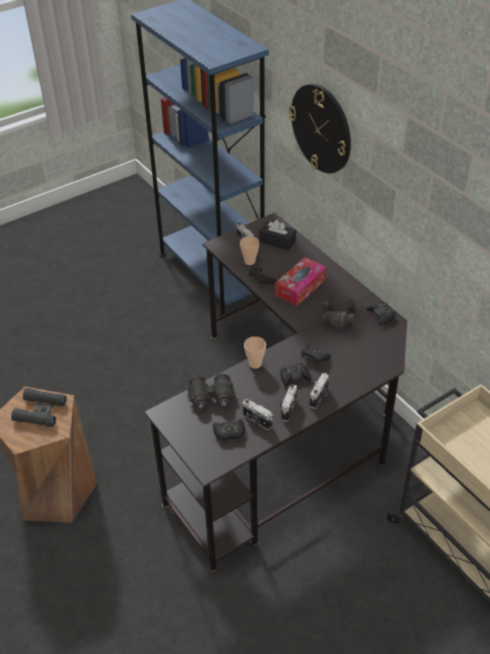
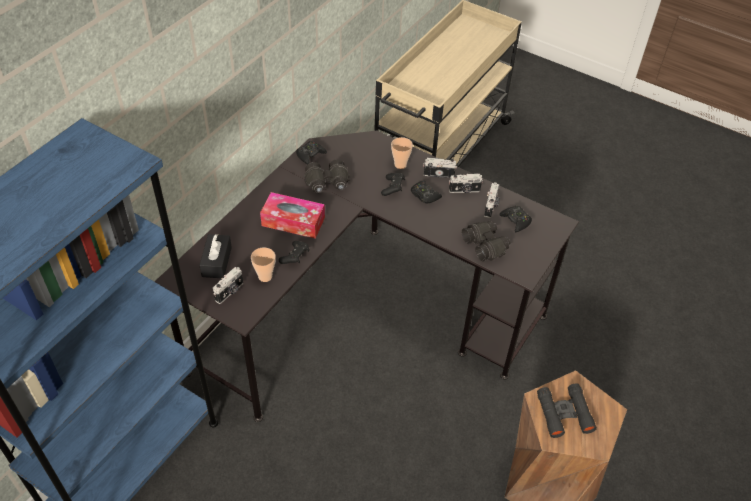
camera: 115 degrees left, 5 degrees up
cup [244,337,266,369] -> cup moved to [391,137,413,169]
wall clock [289,84,351,173] -> none

